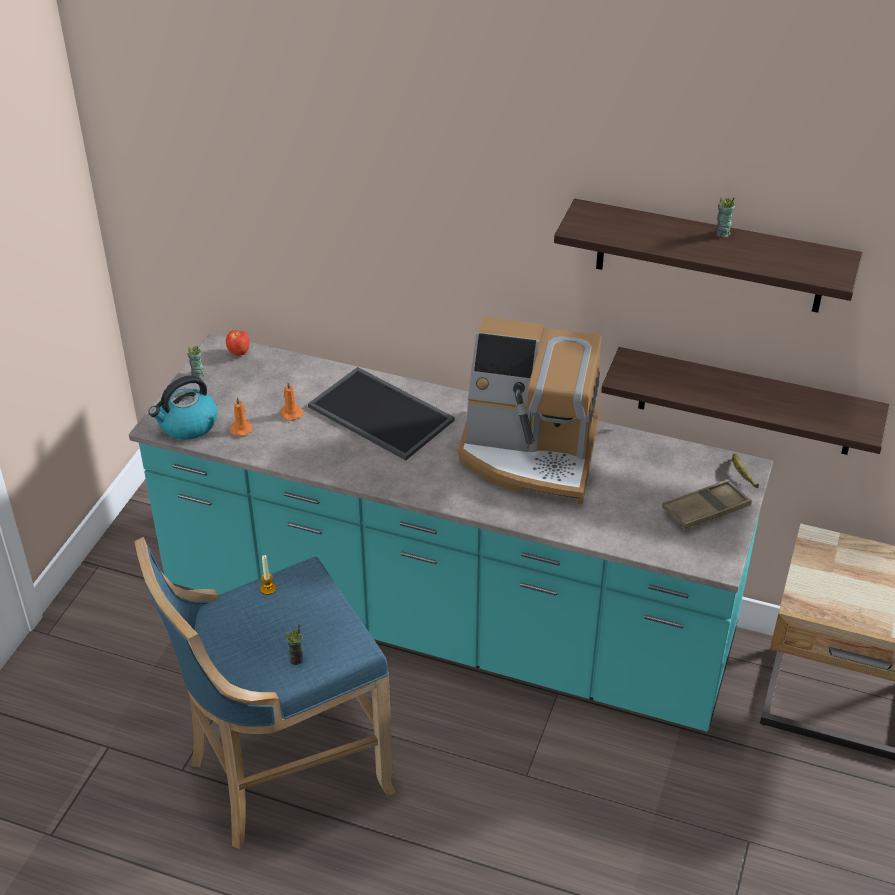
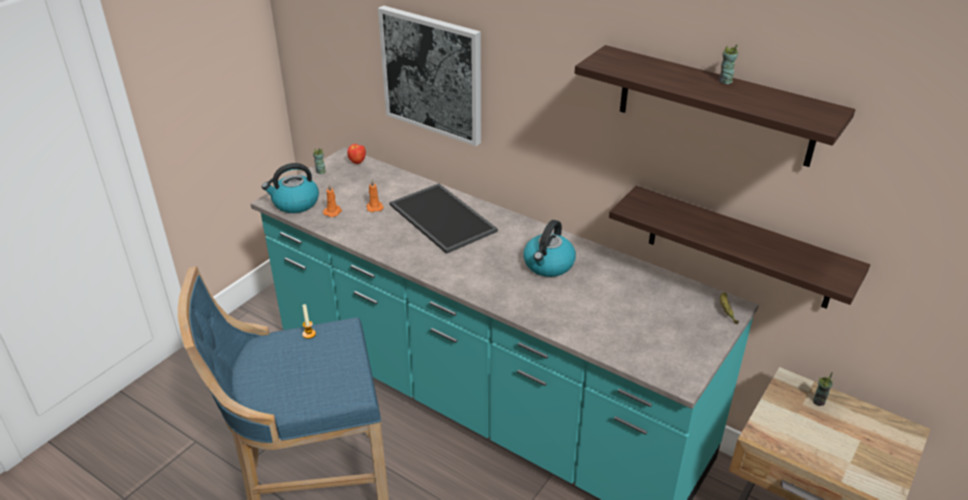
camera: 15 degrees right, 5 degrees down
cup [286,624,303,665] -> cup moved to [813,372,834,406]
coffee machine [458,317,602,505] -> kettle [523,220,576,277]
brown tray [662,480,752,529] -> none
none -> picture [378,6,481,146]

